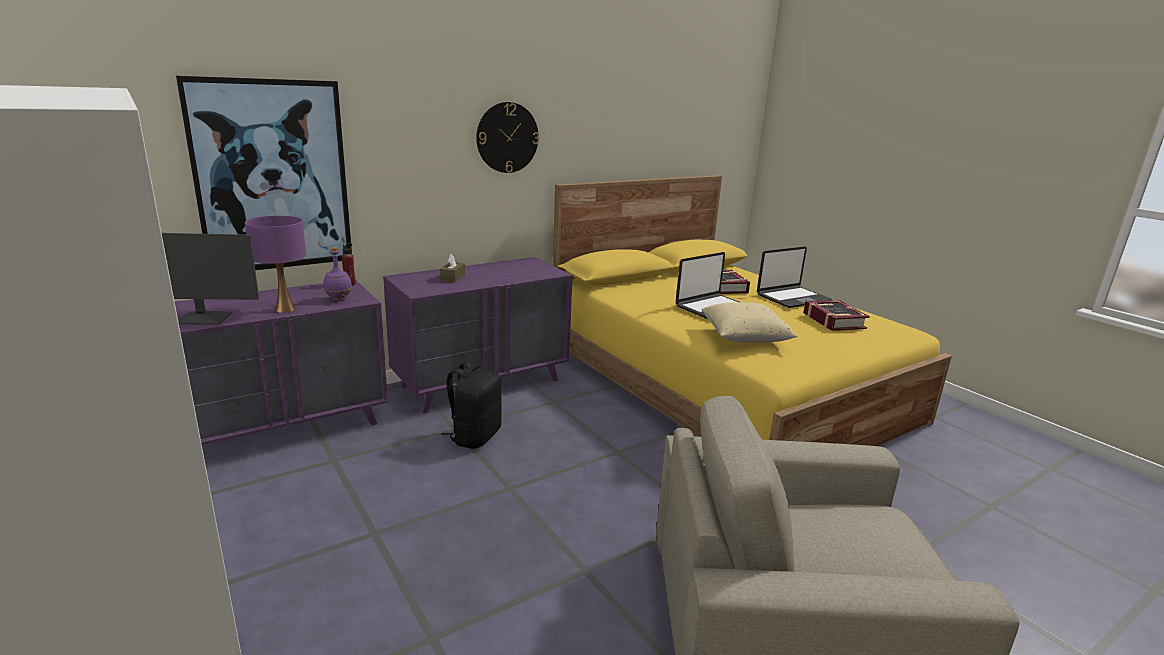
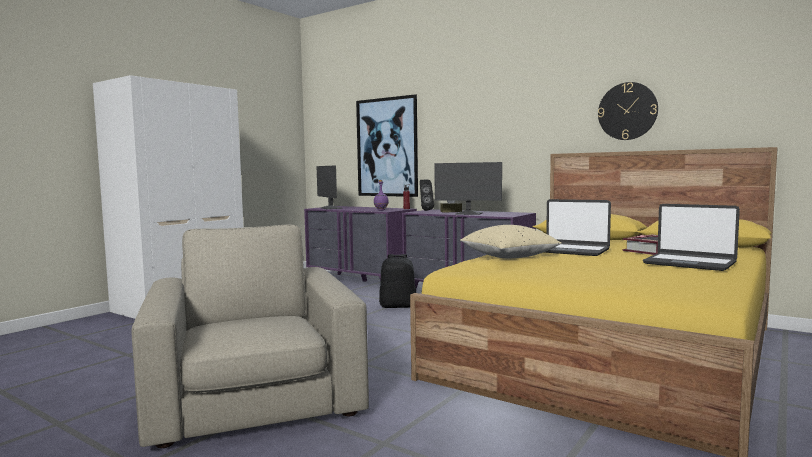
camera: 70 degrees right, 15 degrees down
purple table lamp [245,216,306,313] -> none
wall clock [476,102,539,173] -> wall clock moved to [598,82,658,140]
book [803,300,870,331] -> none
none -> black speaker [420,180,434,211]
none -> monitor [434,162,502,215]

